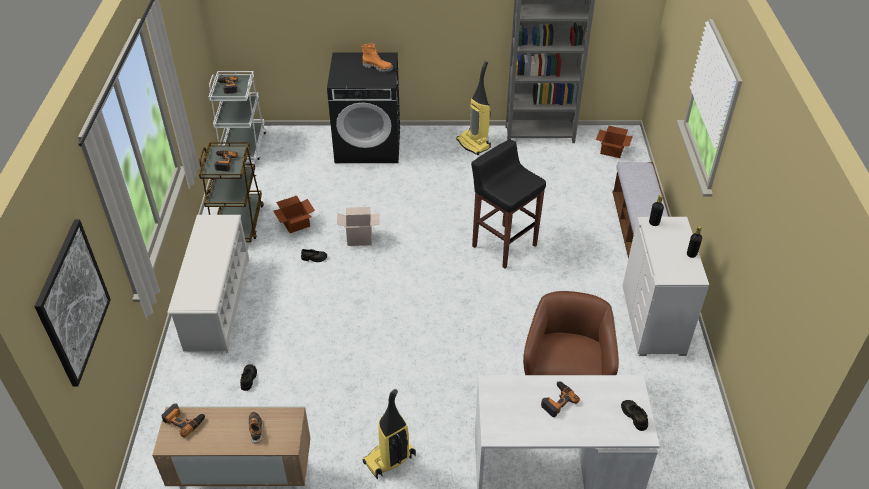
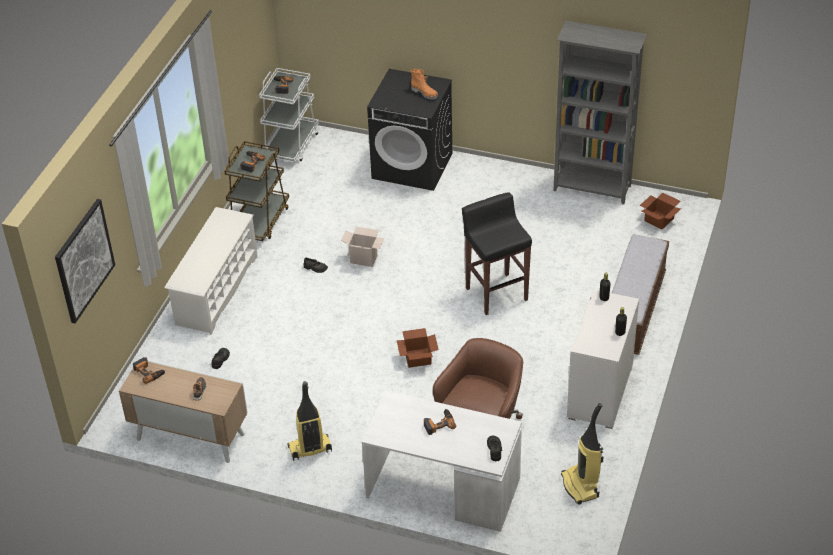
camera: 20 degrees right, 0 degrees up
cardboard box [273,196,315,233] -> cardboard box moved to [396,328,439,368]
vacuum cleaner [456,61,491,155] -> vacuum cleaner moved to [561,403,604,505]

